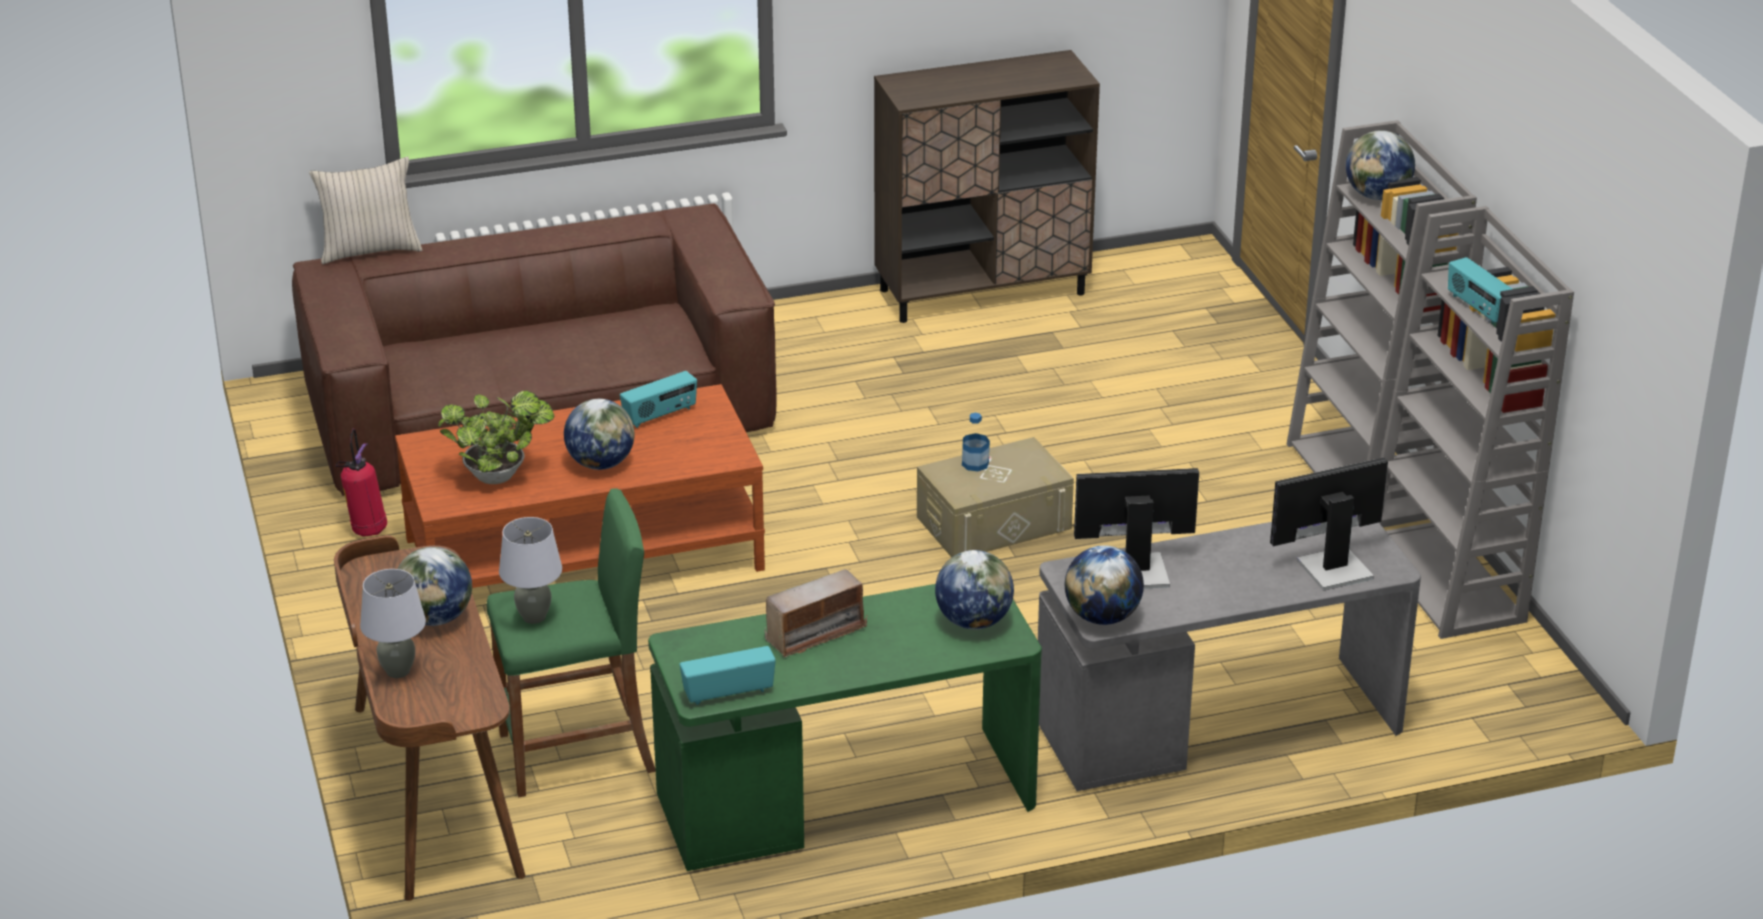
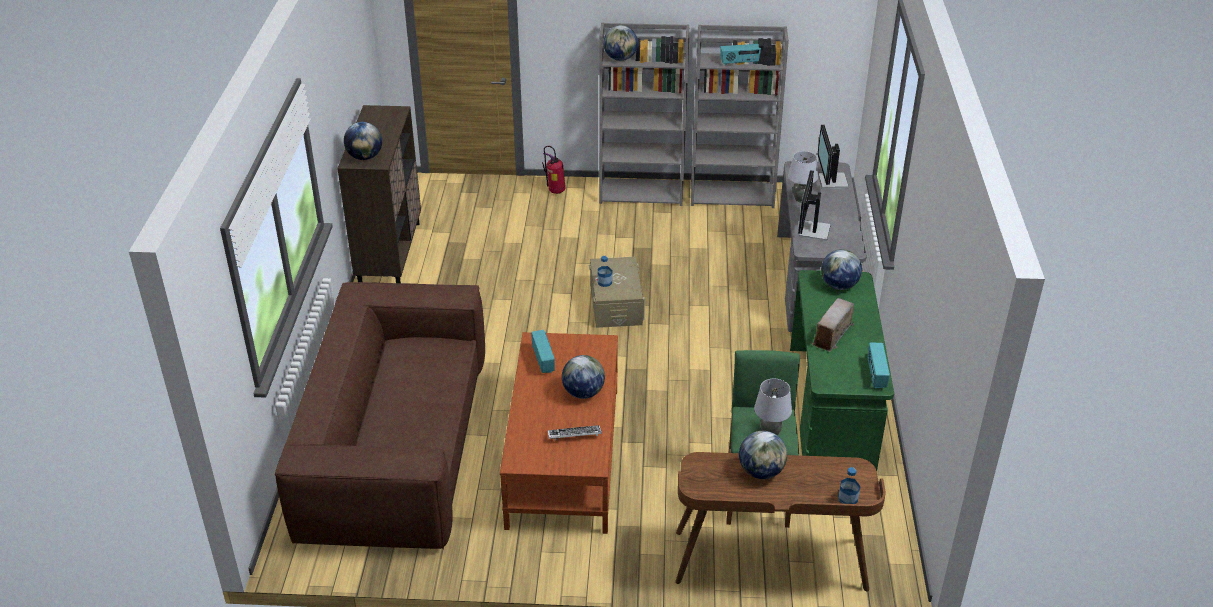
camera: 70 degrees left, 5 degrees up
beige pillow [309,157,422,264] -> none
fire extinguisher [335,428,387,537] -> fire extinguisher moved to [542,146,566,194]
grey table lamp [360,569,426,678] -> grey table lamp moved to [788,151,818,202]
potted plant [438,390,554,484] -> keyboard [548,425,602,440]
radio [764,569,867,658] -> radio turned 135 degrees counterclockwise [812,298,854,352]
globe [1065,545,1144,625] -> globe moved to [344,122,382,160]
none -> bottle [838,467,861,504]

